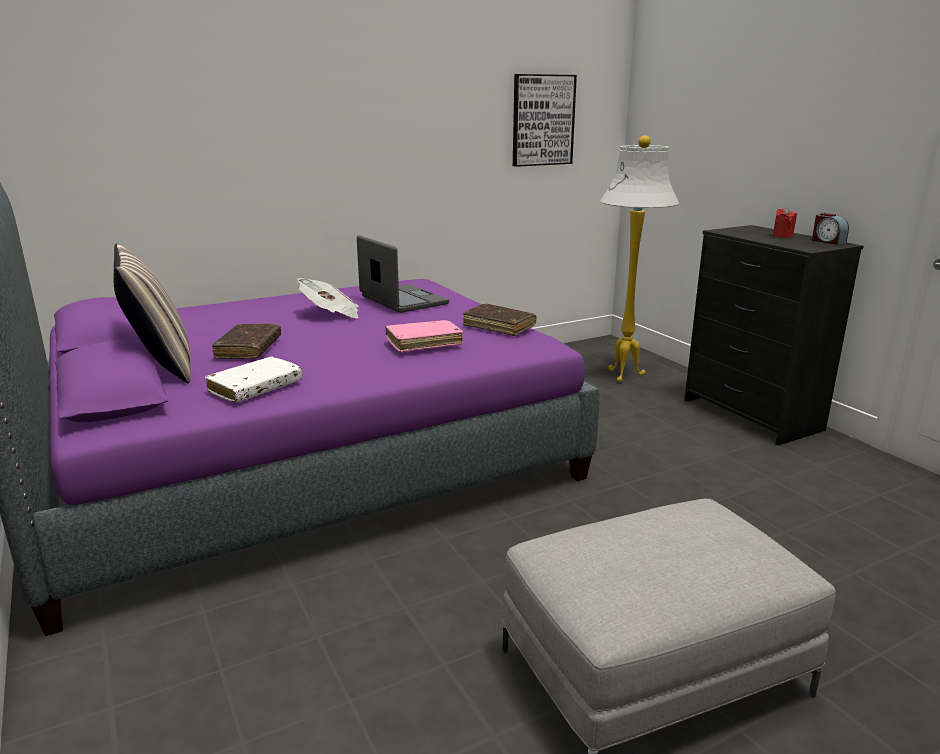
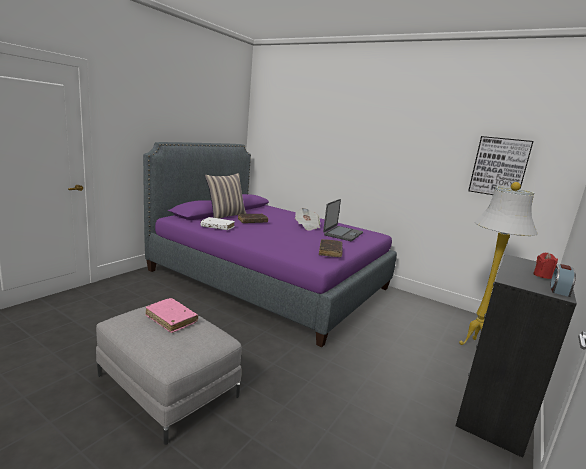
camera: 60 degrees right, 5 degrees down
pink book [385,320,463,353] -> pink book moved to [146,298,198,333]

